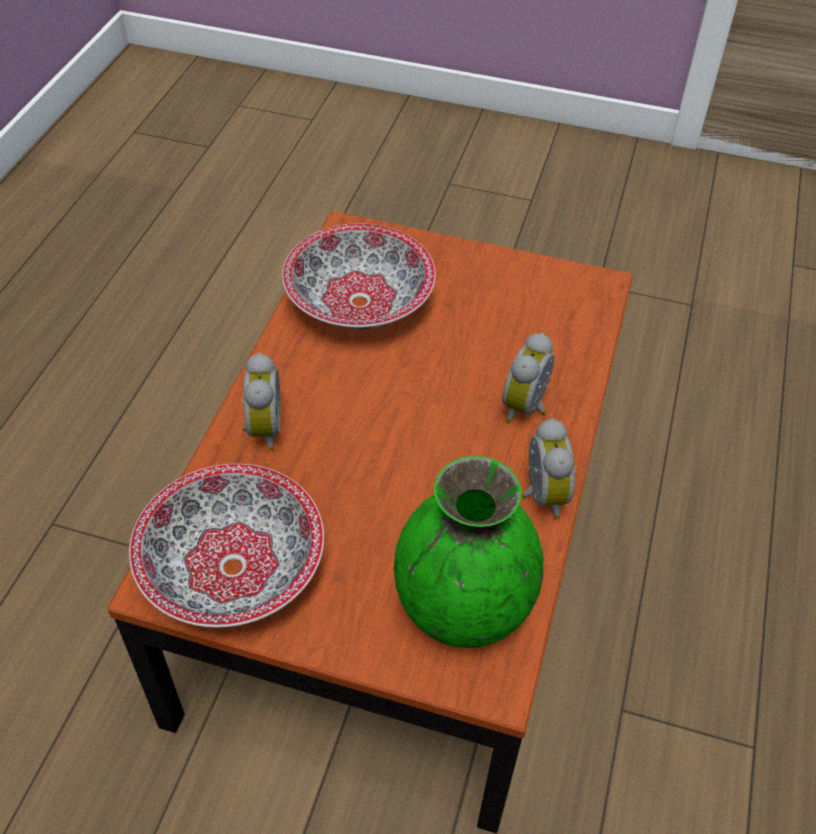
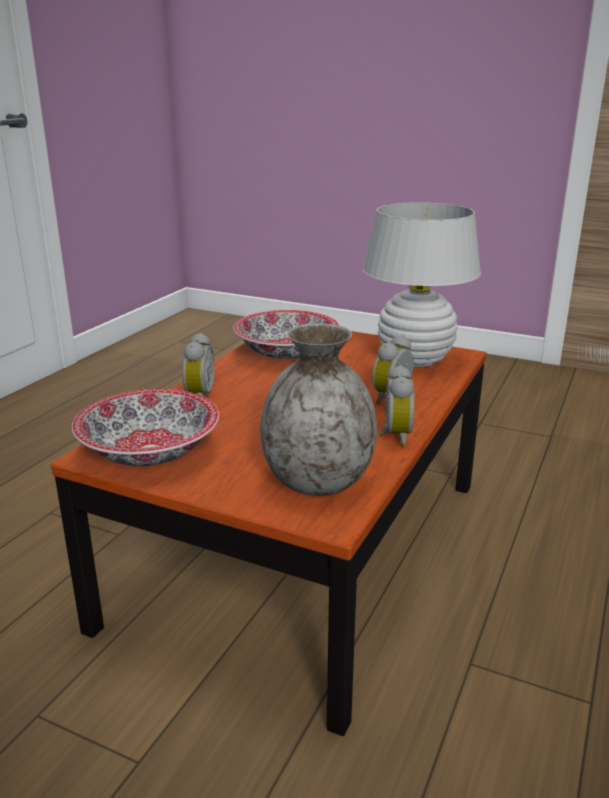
camera: 10 degrees right, 25 degrees down
green vase [394,456,544,648] -> grey vase [260,323,377,496]
none -> white table lamp [363,203,481,368]

